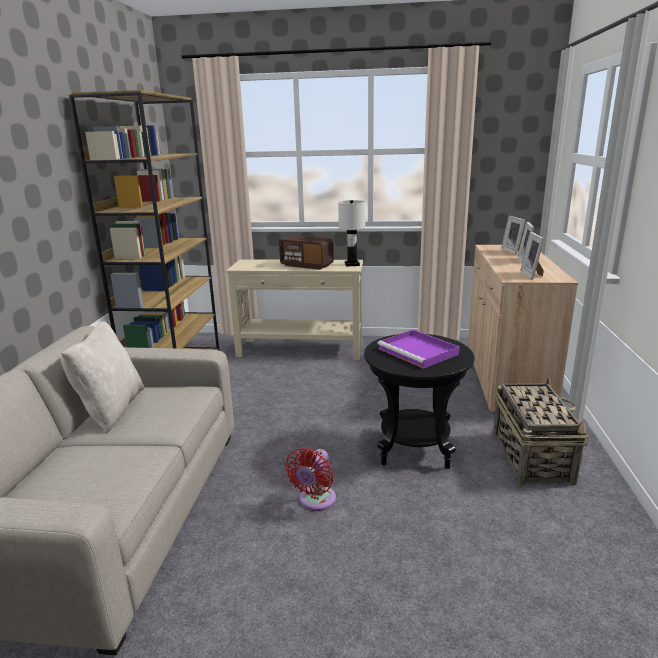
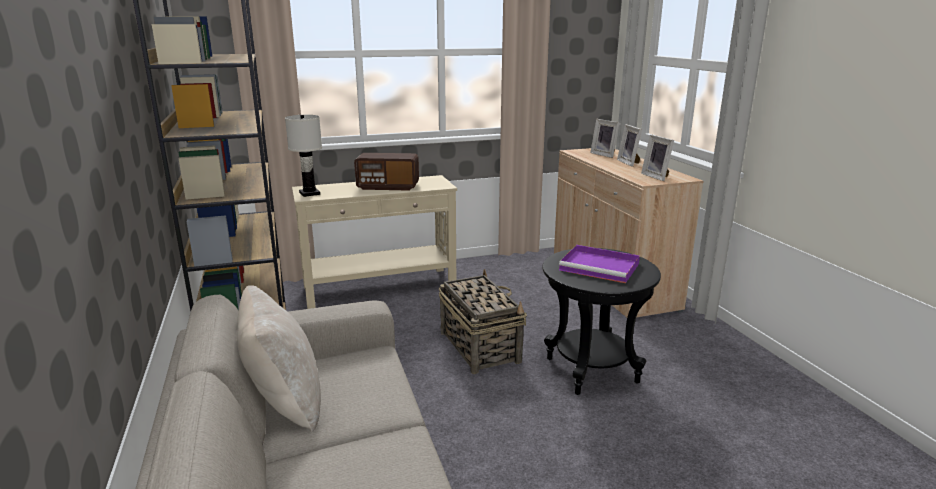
camera: 25 degrees left, 0 degrees up
red fan [285,448,336,511] -> none
white table lamp [338,200,365,266] -> white table lamp moved to [285,115,322,197]
basket [493,377,589,486] -> basket moved to [439,269,527,374]

